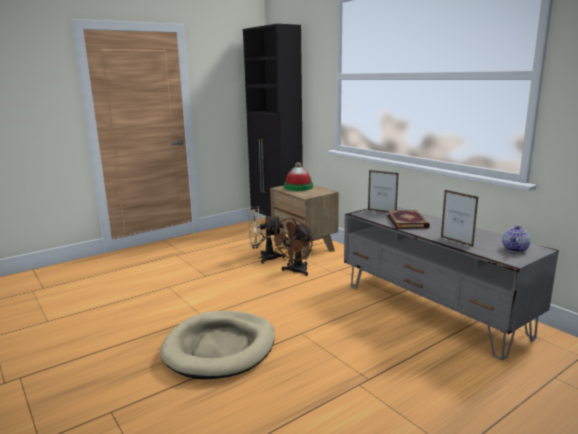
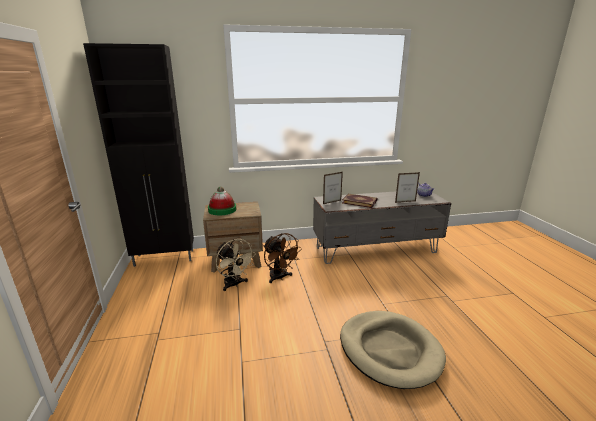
camera: 65 degrees left, 5 degrees up
beige fan [248,206,285,264] -> beige fan turned 60 degrees counterclockwise [216,239,256,291]

